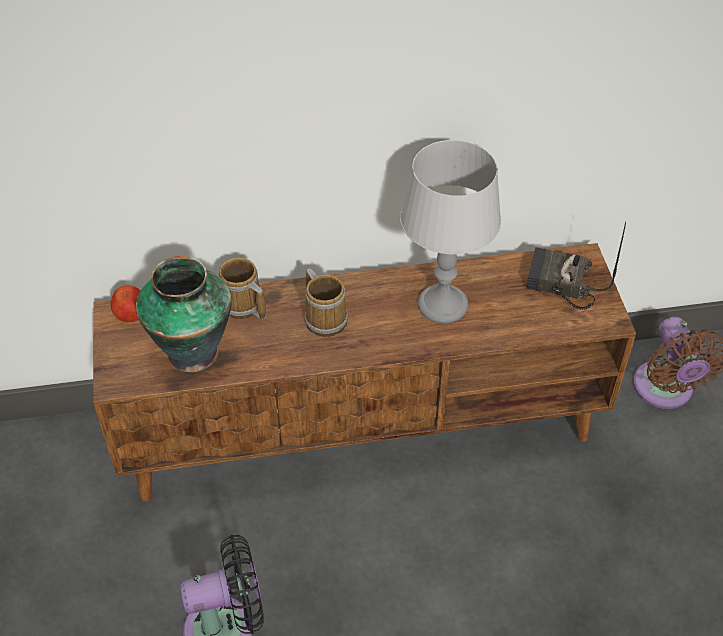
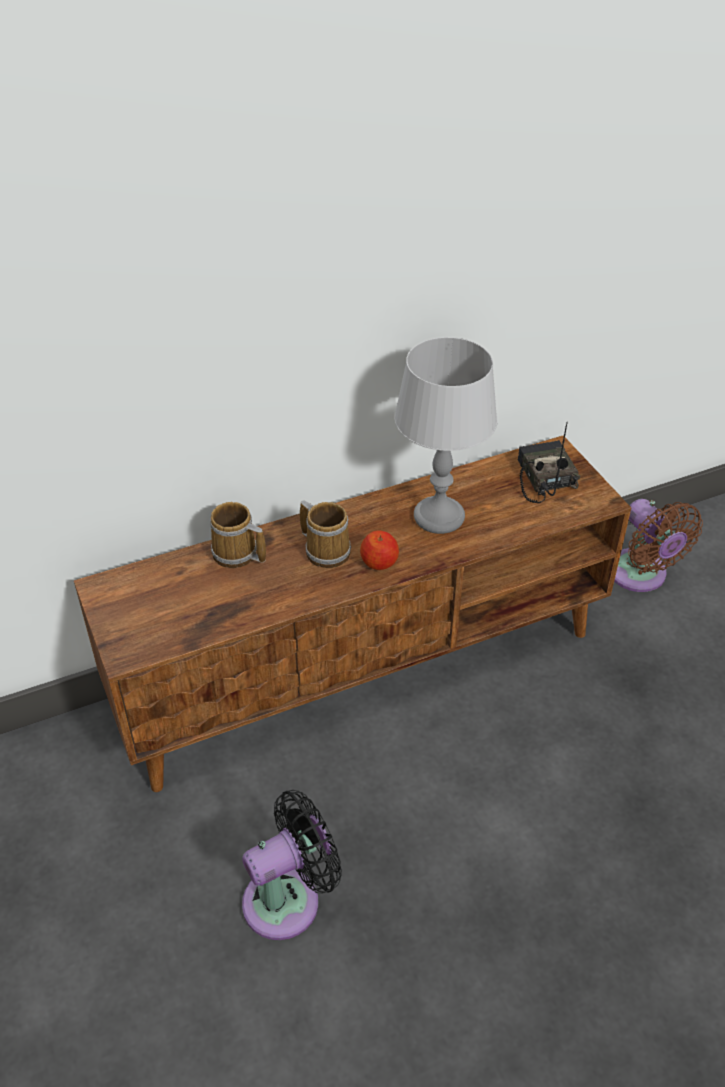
camera: 15 degrees left, 5 degrees down
apple [110,285,141,322] -> apple moved to [360,530,399,570]
vase [136,256,232,372] -> none
radio [526,222,626,310] -> radio turned 75 degrees clockwise [518,422,580,503]

